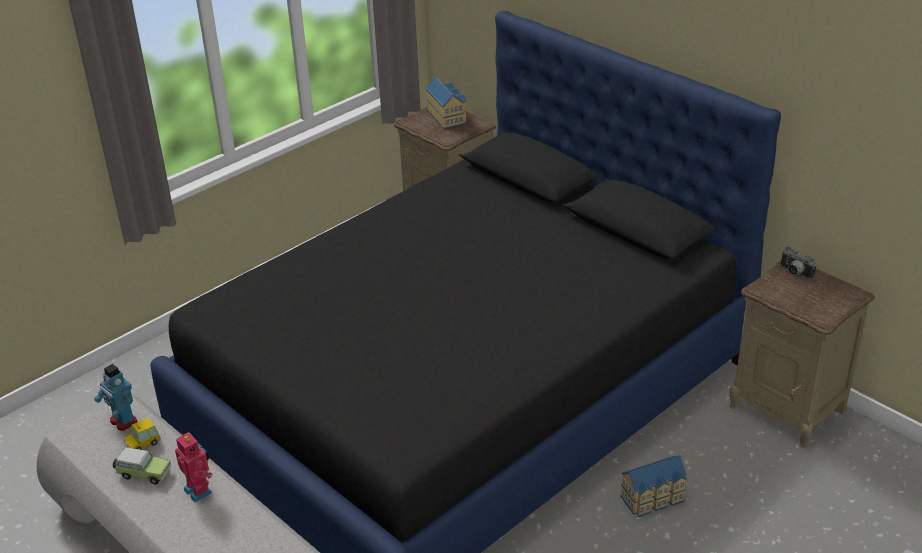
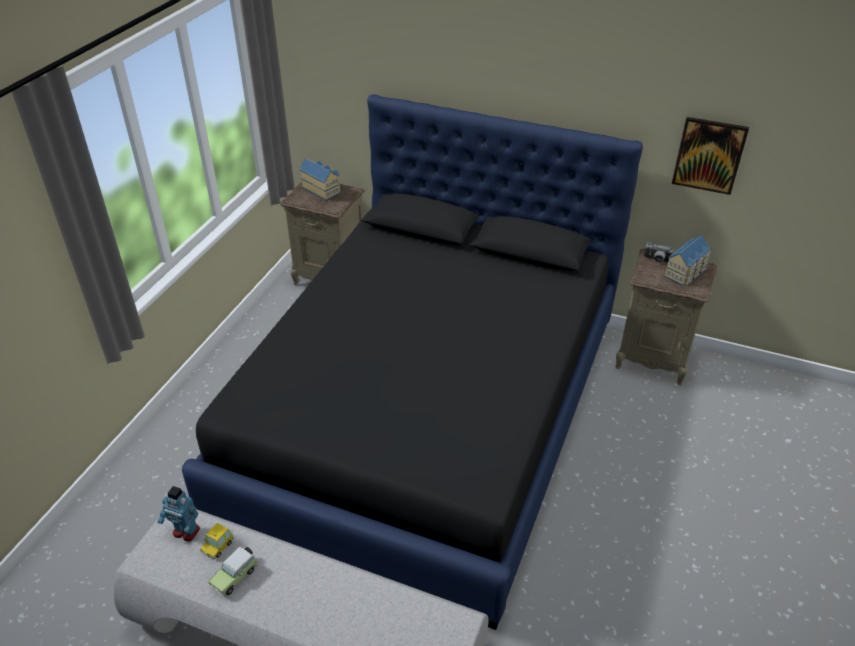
camera: 25 degrees left, 5 degrees up
toy car [113,447,171,485] -> toy car turned 135 degrees clockwise [208,546,258,596]
toy robot [175,432,213,502] -> none
toy house [620,456,687,517] -> toy house moved to [664,235,712,286]
none -> picture [672,117,749,195]

